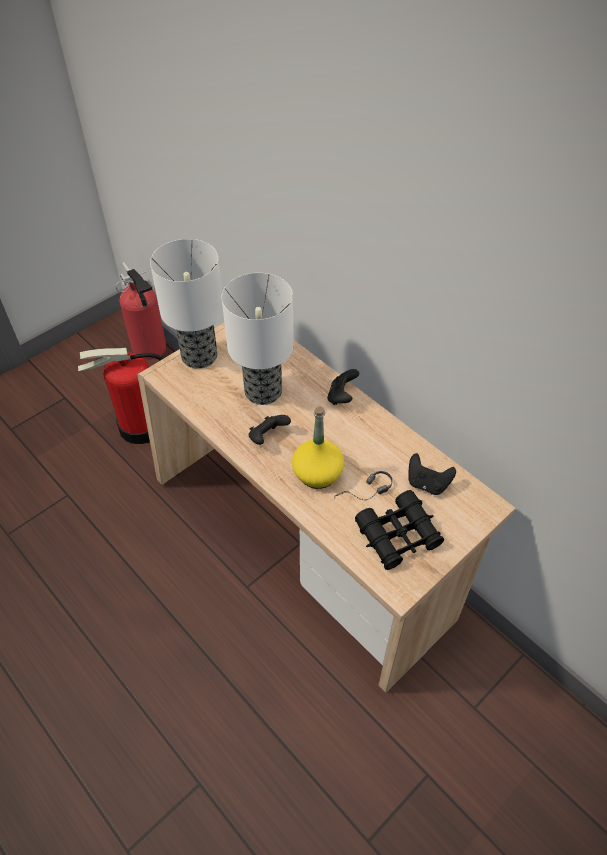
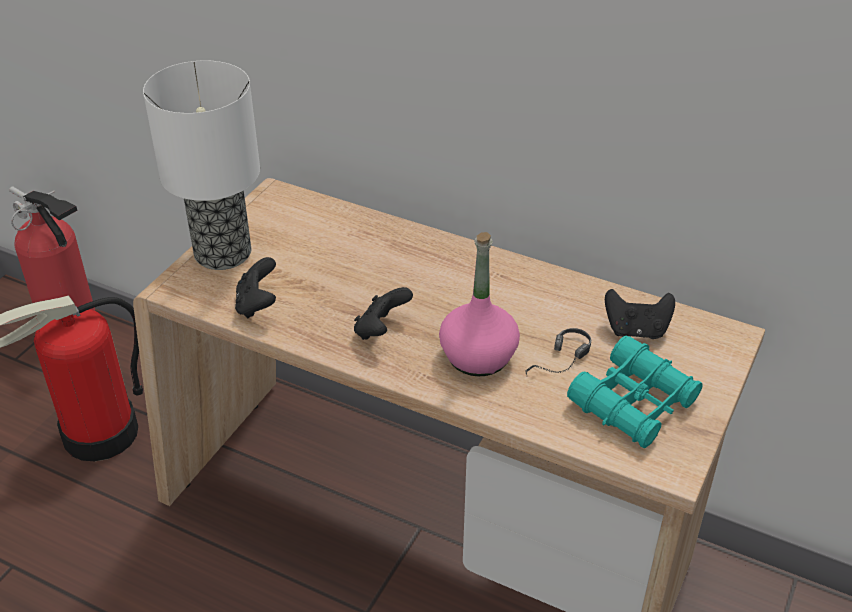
camera: 20 degrees left, 10 degrees down
table lamp [222,273,294,405] -> none
yellow bottle [292,407,344,489] -> pink bottle [439,232,520,377]
black game controller [327,369,359,405] -> black game controller moved to [235,257,276,318]
black binoculars [355,490,444,570] -> turquoise binoculars [567,336,702,448]

